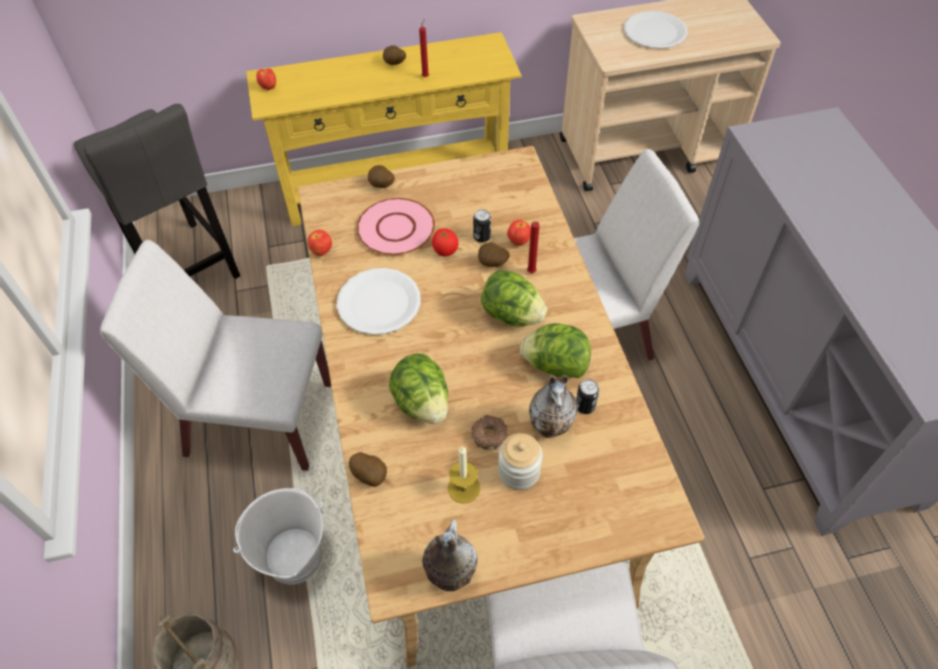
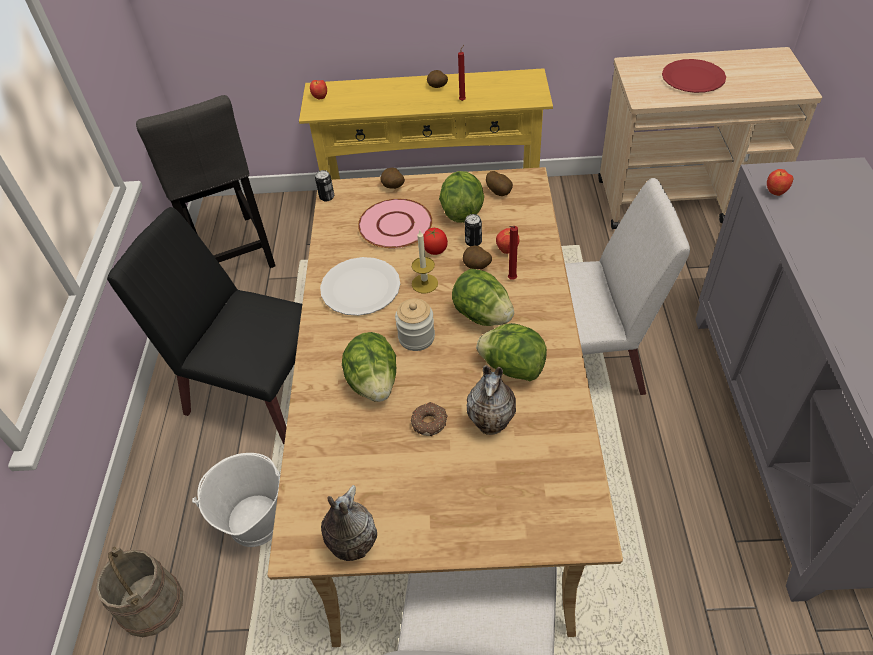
camera: 15 degrees right, 5 degrees down
white chair [100,240,331,471] -> black chair [107,207,302,444]
apple [308,230,332,256] -> apple moved to [767,169,794,196]
potato [349,452,387,487] -> potato moved to [486,171,513,196]
candle [448,446,480,504] -> candle moved to [412,231,438,293]
jar [498,433,543,490] -> jar moved to [395,298,435,351]
can [576,379,599,414] -> can moved to [315,170,334,201]
white plate [624,11,687,49] -> red plate [662,59,726,93]
none -> lettuce [439,171,484,223]

